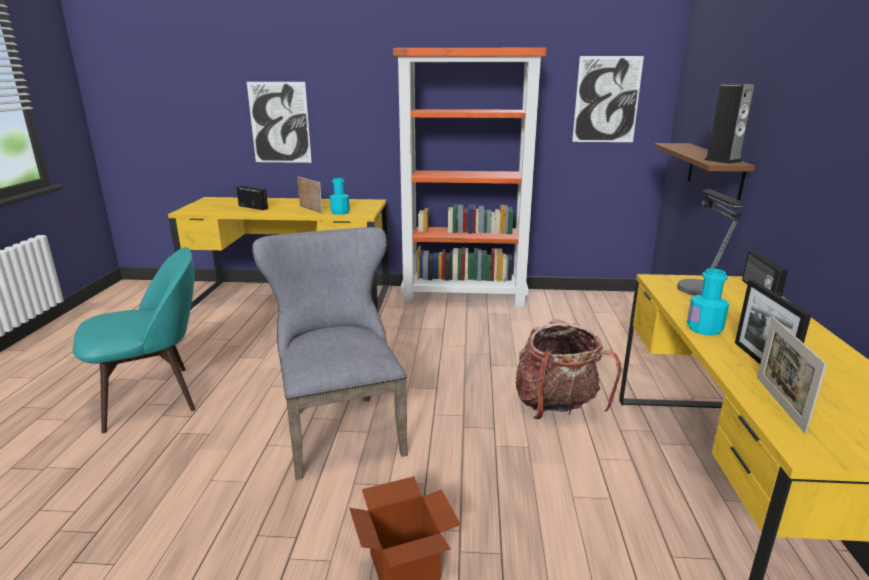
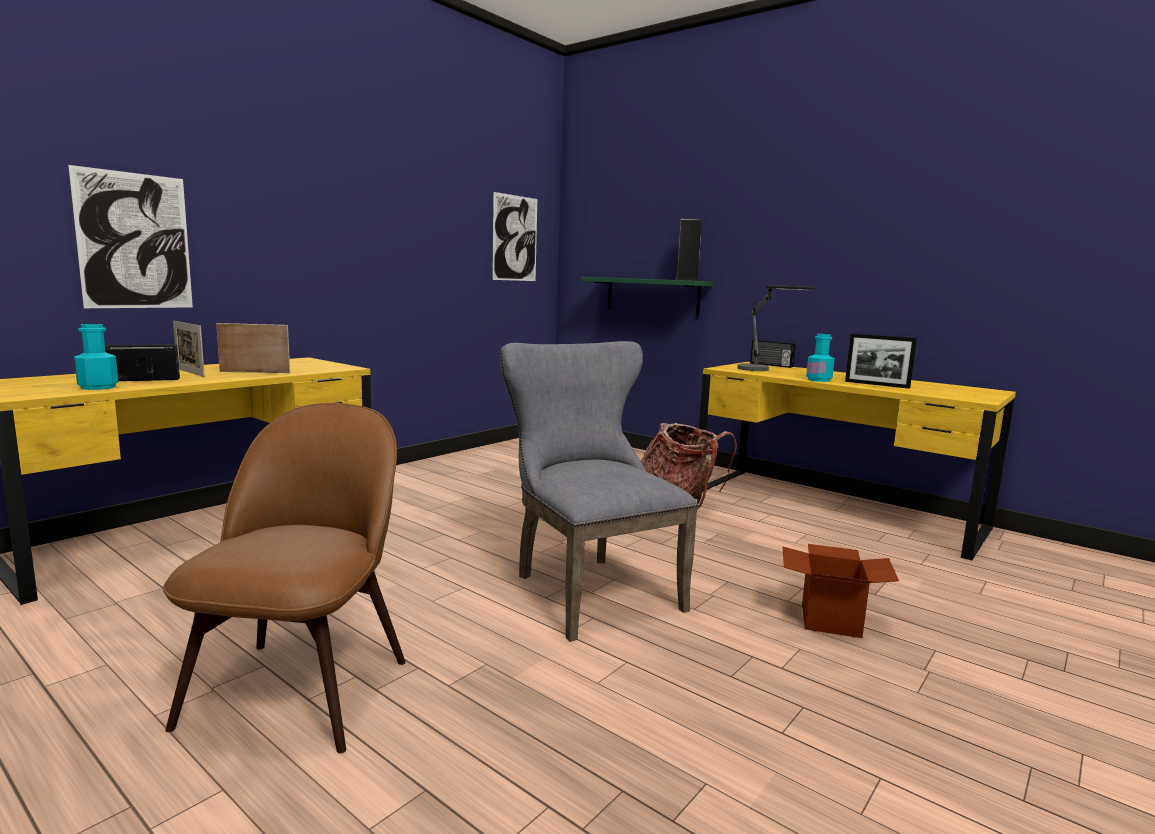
camera: 55 degrees left, 10 degrees down
turquoise chair [73,247,196,433] -> brown chair [163,403,406,753]
grey chair [252,227,408,480] -> grey chair turned 45 degrees clockwise [500,341,698,642]
turquoise bottle [330,178,350,215] -> turquoise bottle moved to [74,324,118,390]
orange bookcase [393,48,547,307] -> none
brown shelf [654,143,755,201] -> green shelf [581,277,713,316]
picture frame [757,317,827,434] -> picture frame moved to [173,321,205,377]

